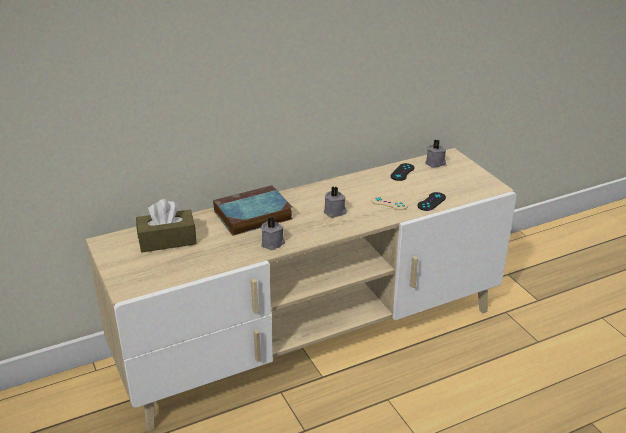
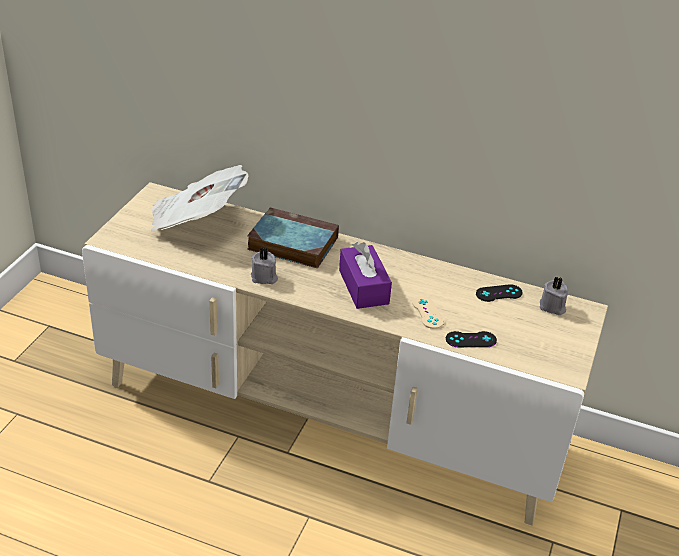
camera: 45 degrees right, 5 degrees up
brown tissue box [136,199,197,252] -> newspaper [151,165,249,232]
grey candle [324,187,347,218] -> purple tissue box [339,242,392,309]

